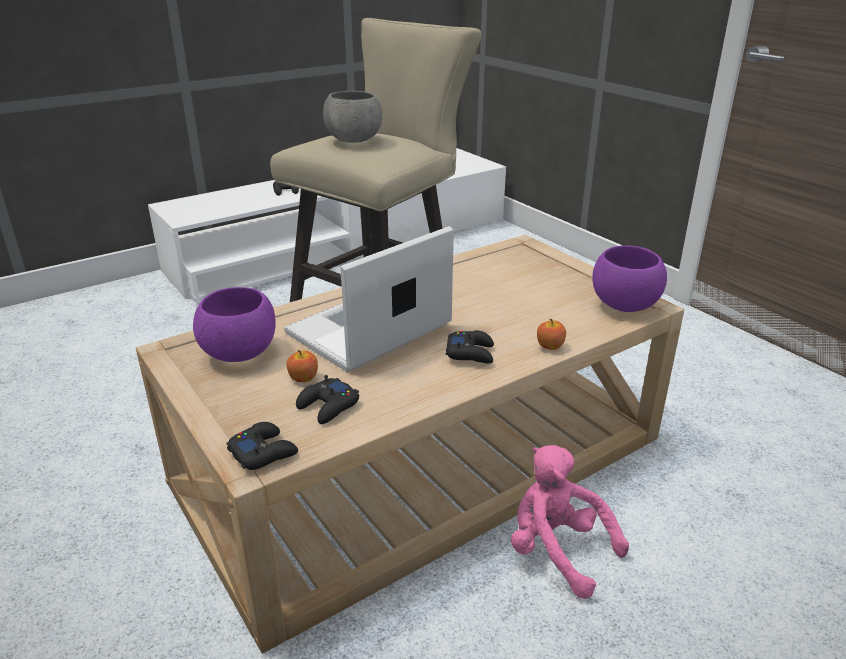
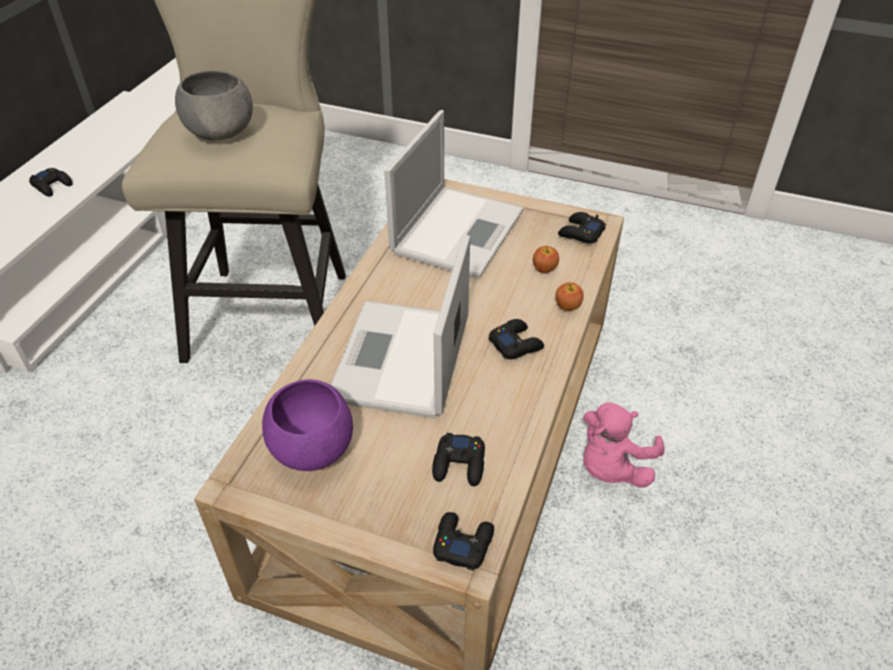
camera: 35 degrees left, 15 degrees up
apple [286,350,318,382] -> apple moved to [533,246,559,273]
pink plush toy [511,445,629,599] -> pink plush toy turned 60 degrees counterclockwise [583,402,664,487]
purple bowl [592,245,667,312] -> black game controller [558,212,606,244]
none -> laptop [384,110,524,279]

